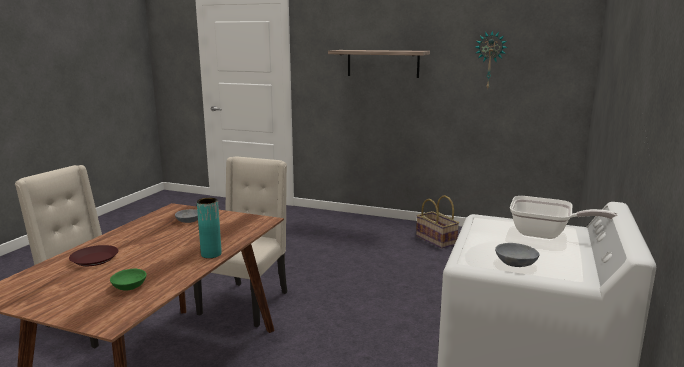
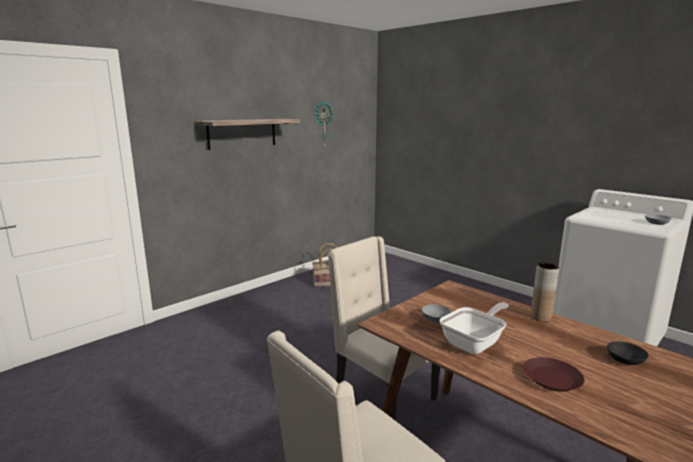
camera: 65 degrees left, 0 degrees up
green bowl [110,269,147,291] -> black bowl [607,341,649,365]
turquoise vase [197,198,222,258] -> brown vase [531,262,559,322]
frying pan [510,196,618,239] -> frying pan moved to [440,302,509,355]

